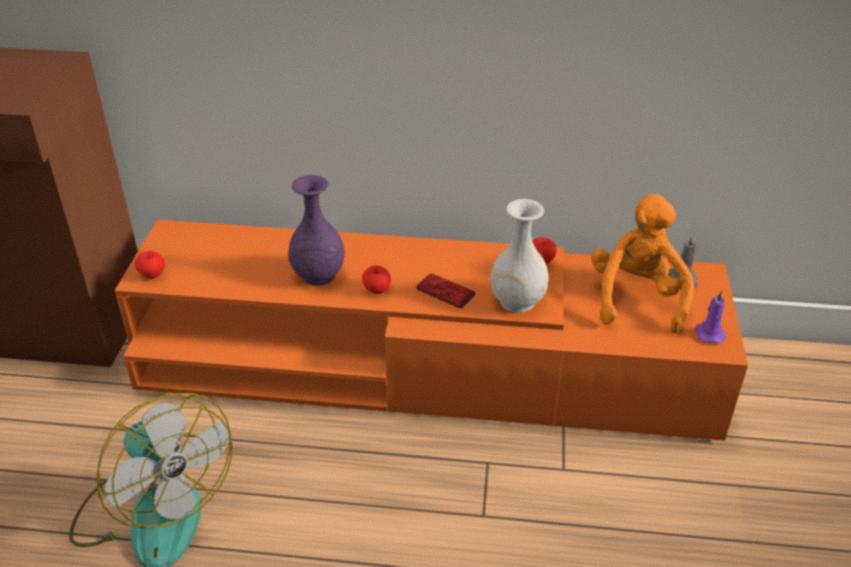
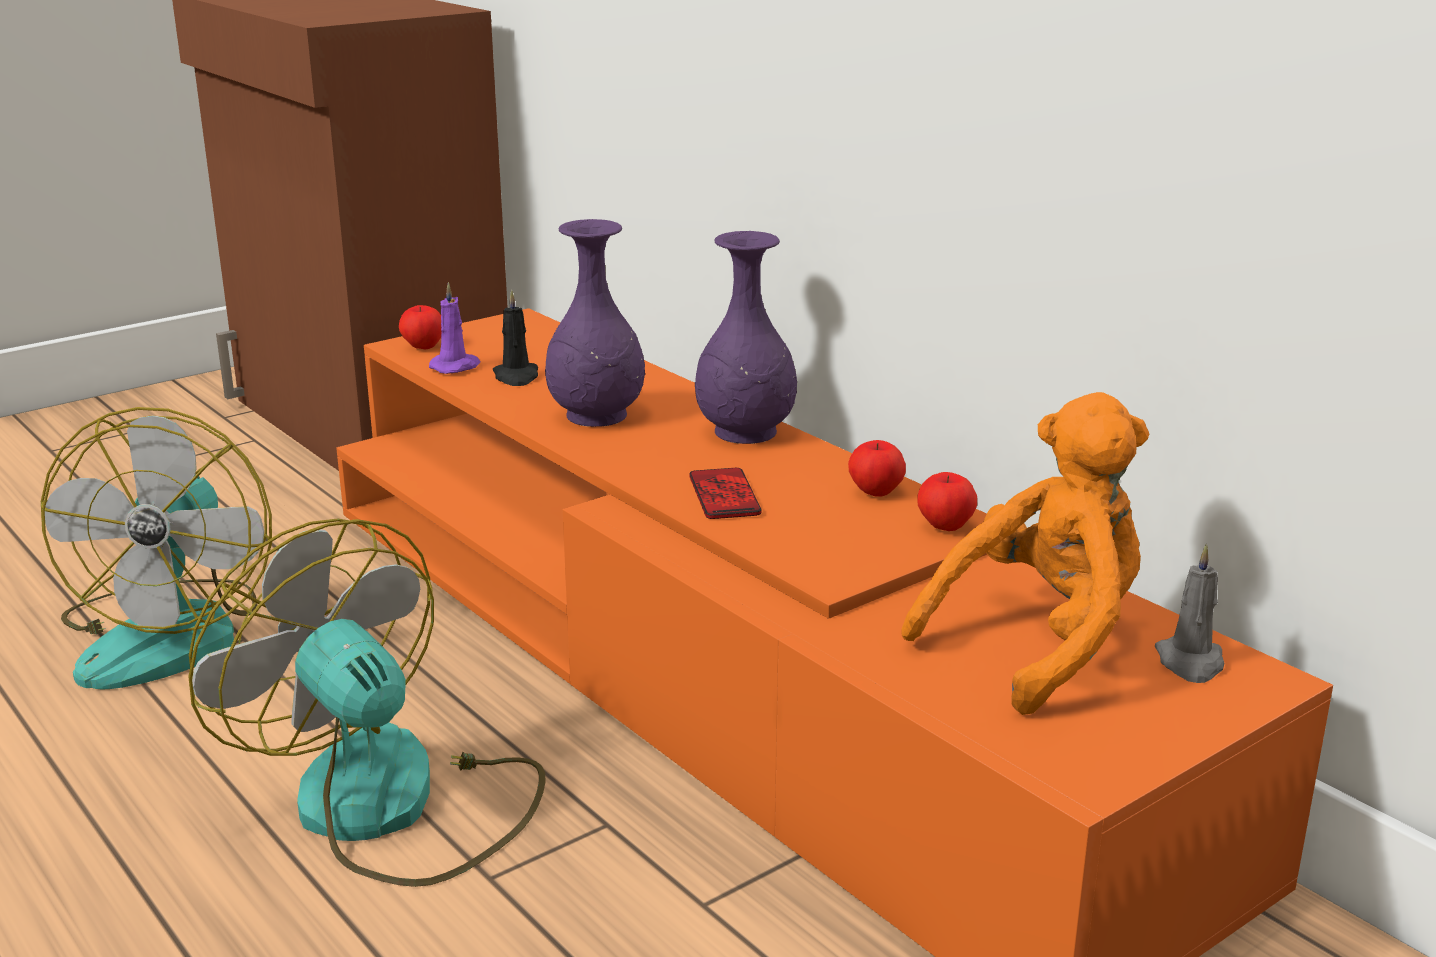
camera: 45 degrees right, 15 degrees down
apple [362,265,391,294] -> apple moved to [848,440,906,497]
white vase [490,199,549,313] -> none
purple candle [696,290,727,343] -> purple candle moved to [429,282,481,374]
none -> fan [189,519,546,887]
none -> black candle [493,290,538,386]
none -> purple vase [695,231,797,444]

